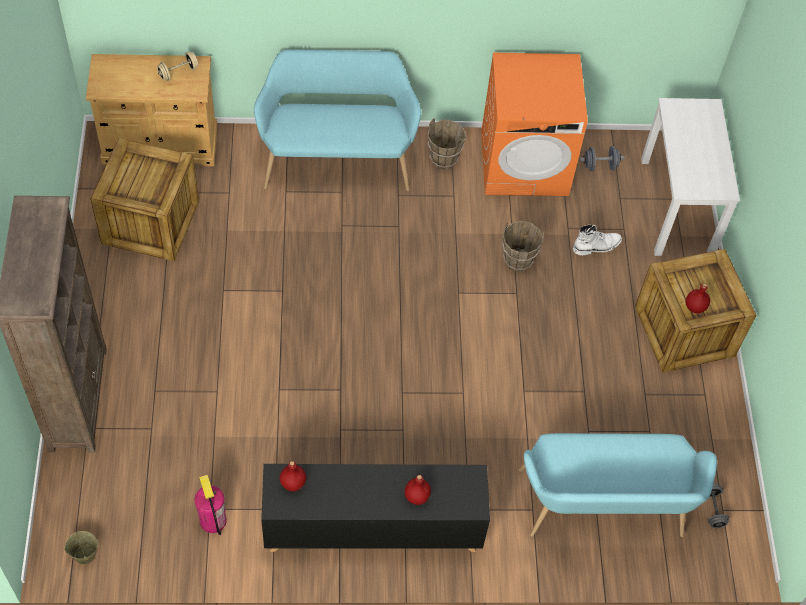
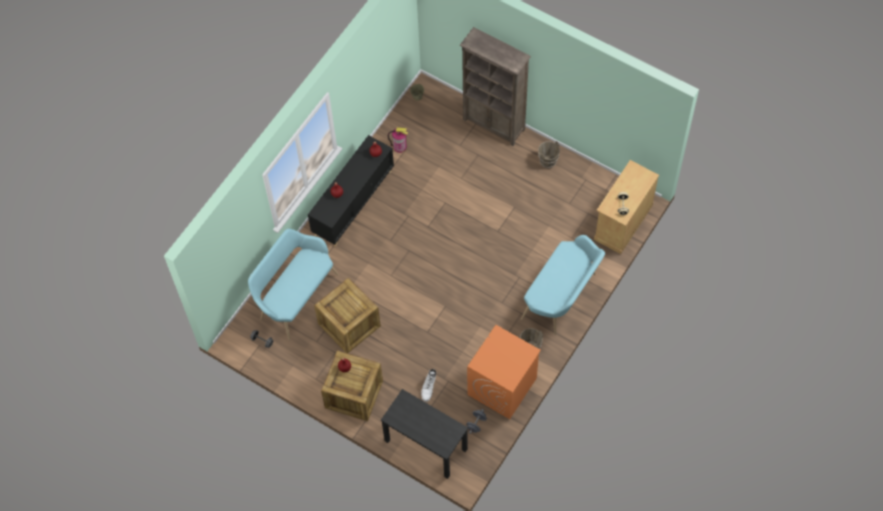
camera: 130 degrees right, 5 degrees up
crate [90,138,199,261] -> crate moved to [314,277,381,353]
brown bucket [502,221,544,272] -> brown bucket moved to [538,141,560,169]
white desk [641,98,740,256] -> black desk [381,389,468,479]

